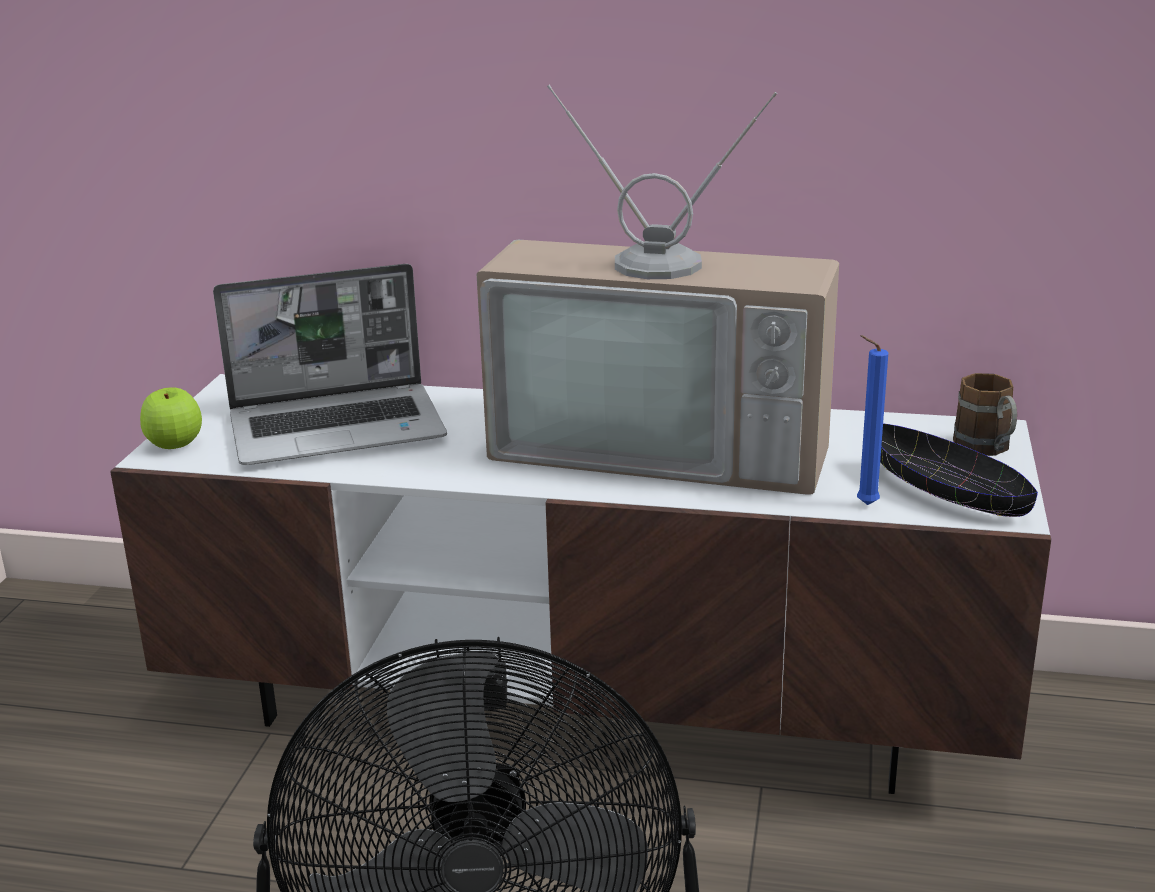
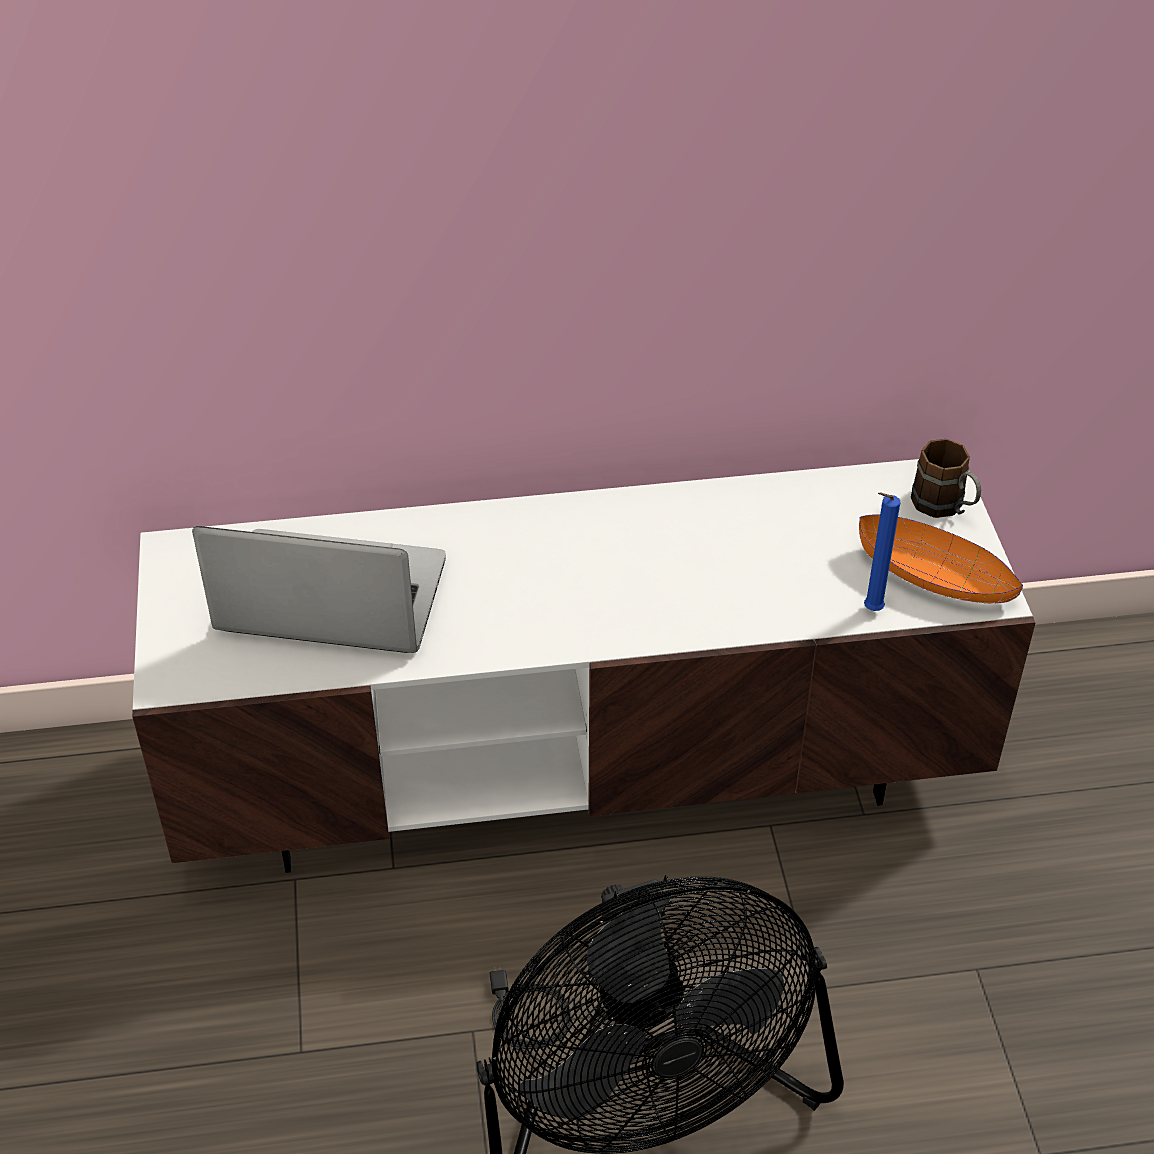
camera: 20 degrees left, 20 degrees up
apple [140,387,202,449] -> none
laptop [213,264,447,465] -> laptop turned 135 degrees counterclockwise [192,526,446,653]
television [476,85,839,495] -> none
black bowl [880,423,1038,517] -> orange bowl [859,514,1023,604]

